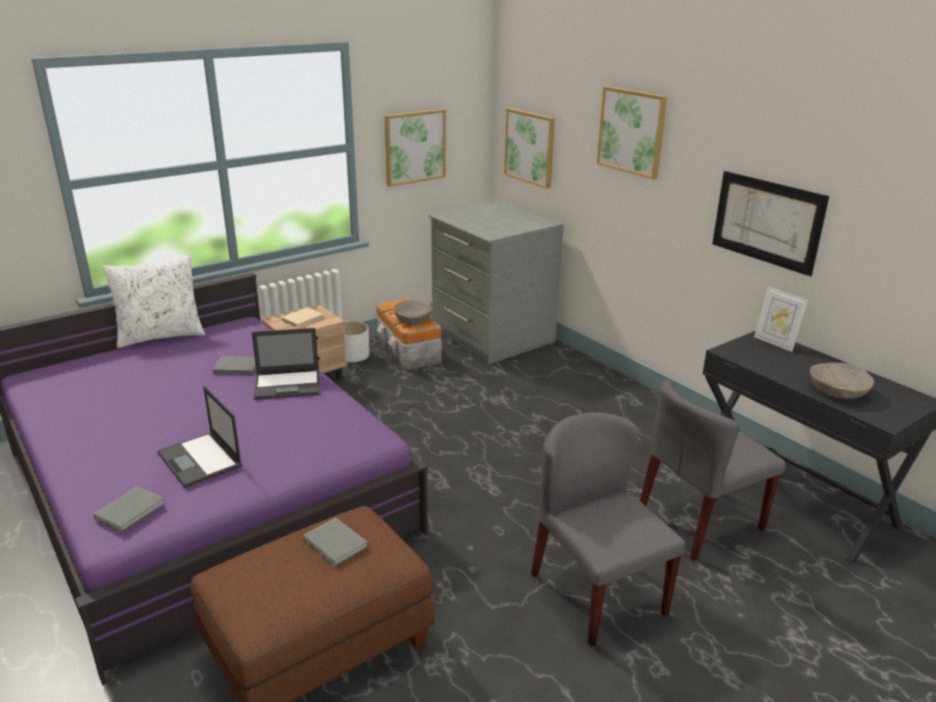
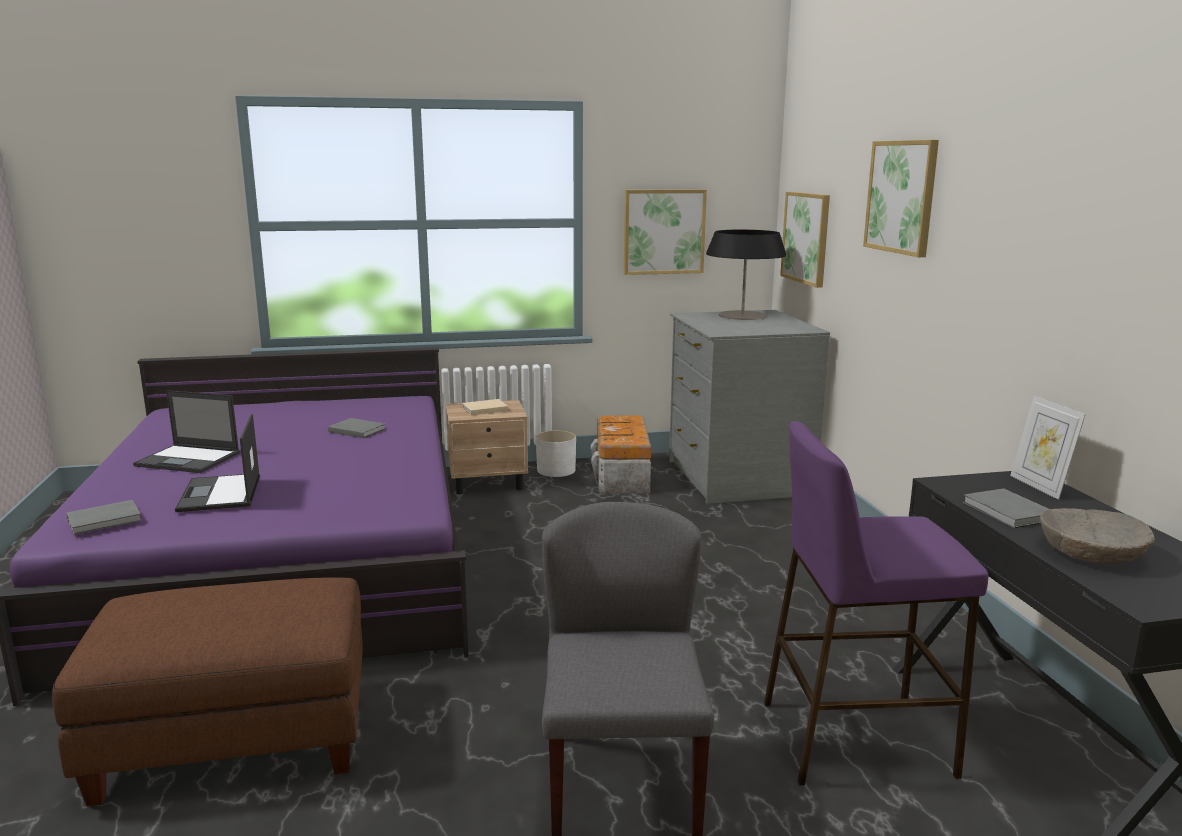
camera: 25 degrees right, 10 degrees down
white pillow [102,255,205,348] -> none
laptop [252,328,320,400] -> laptop moved to [133,390,240,473]
grey book [303,517,368,567] -> grey book moved to [963,488,1048,528]
beige bowl [393,300,433,324] -> none
grey chair [640,380,786,561] -> purple stool [764,421,988,786]
picture [712,171,829,276] -> none
none -> table lamp [706,230,786,320]

